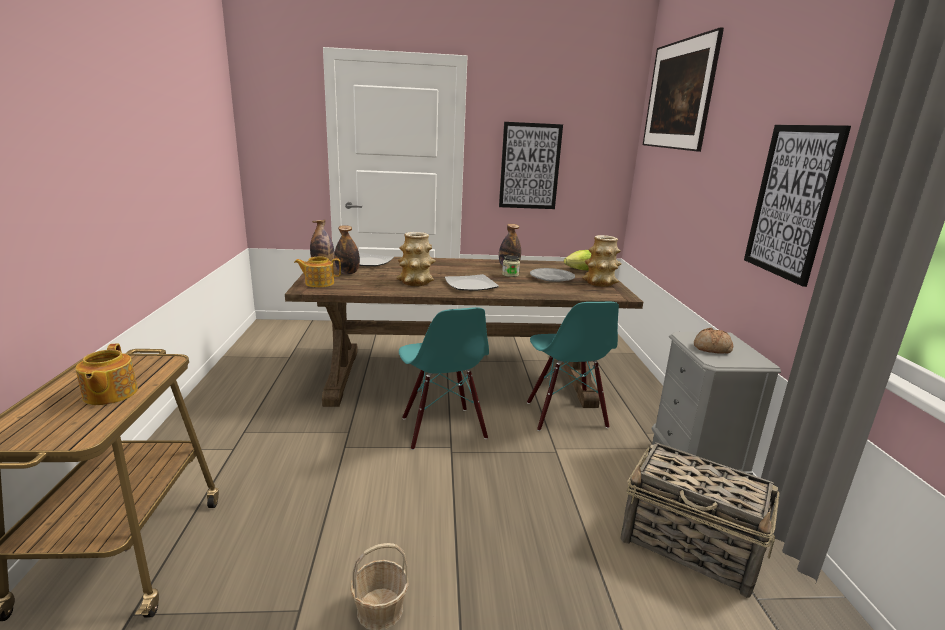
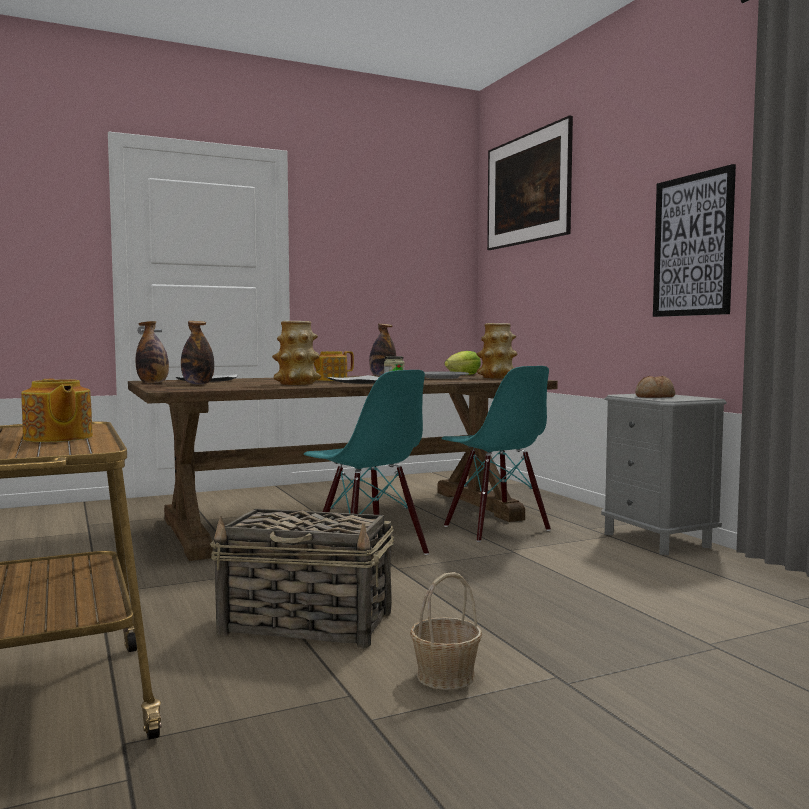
camera: 20 degrees left, 15 degrees down
teapot [294,257,341,288] -> teapot moved to [314,351,354,381]
picture [499,122,563,209] -> none
basket [621,442,780,598] -> basket moved to [210,509,394,649]

